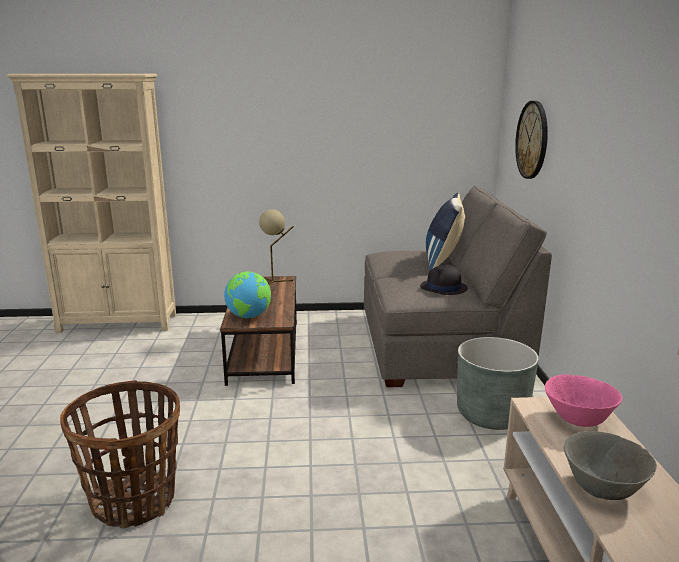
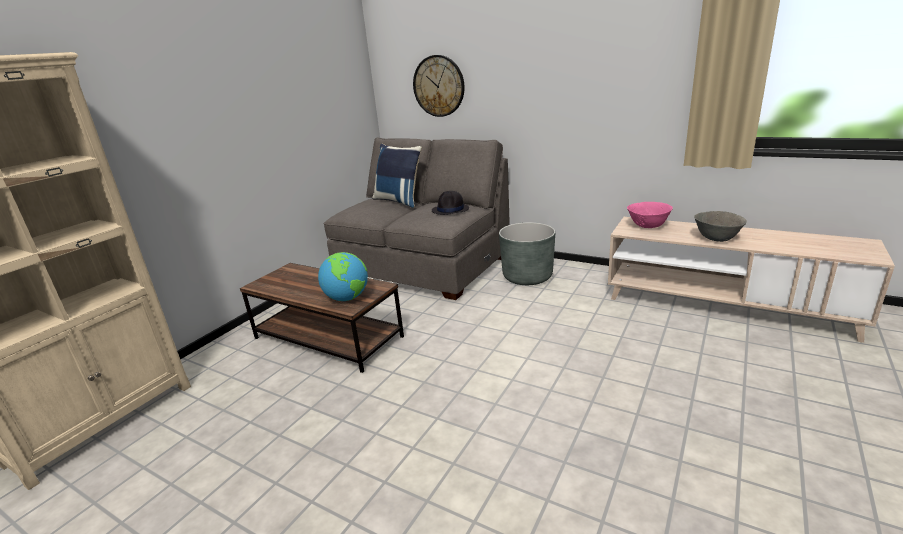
camera: 55 degrees left, 5 degrees up
basket [60,380,180,528] -> none
beige table lamp [259,209,294,285] -> none

